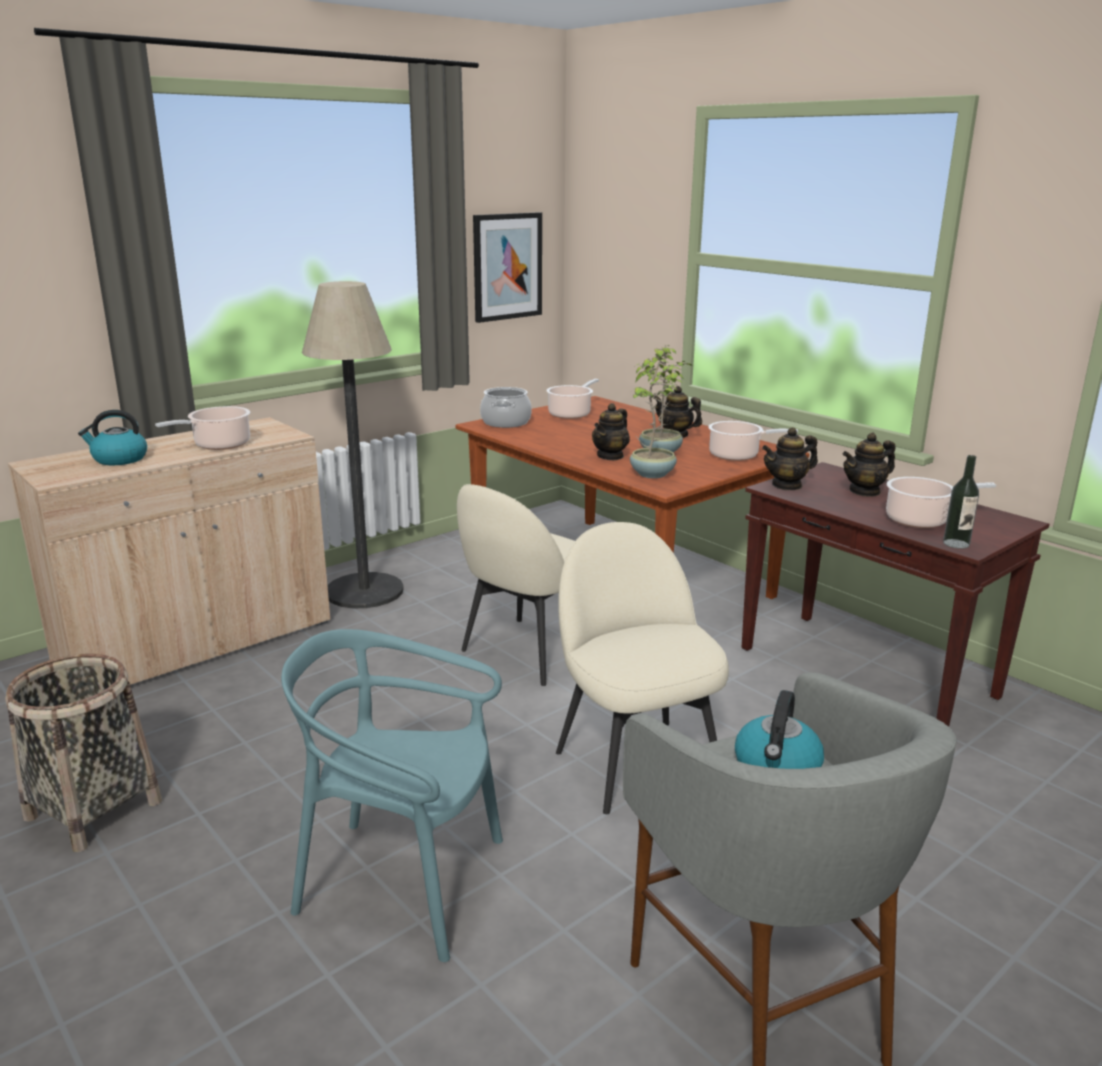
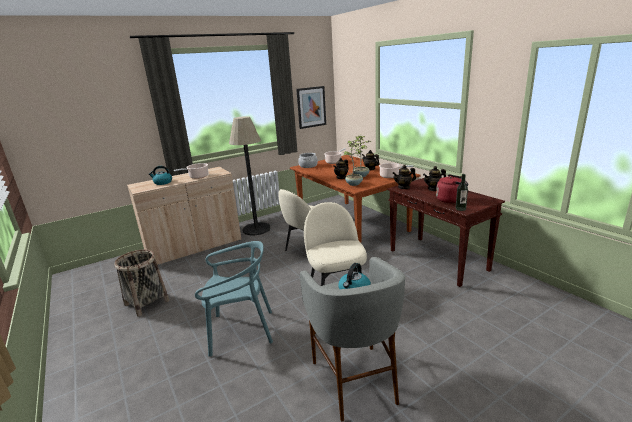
camera: 10 degrees right, 0 degrees up
turquoise chair [281,629,503,962] -> turquoise chair turned 150 degrees clockwise [195,241,273,357]
cooking pot [886,477,996,528] -> red kettle [436,174,468,203]

